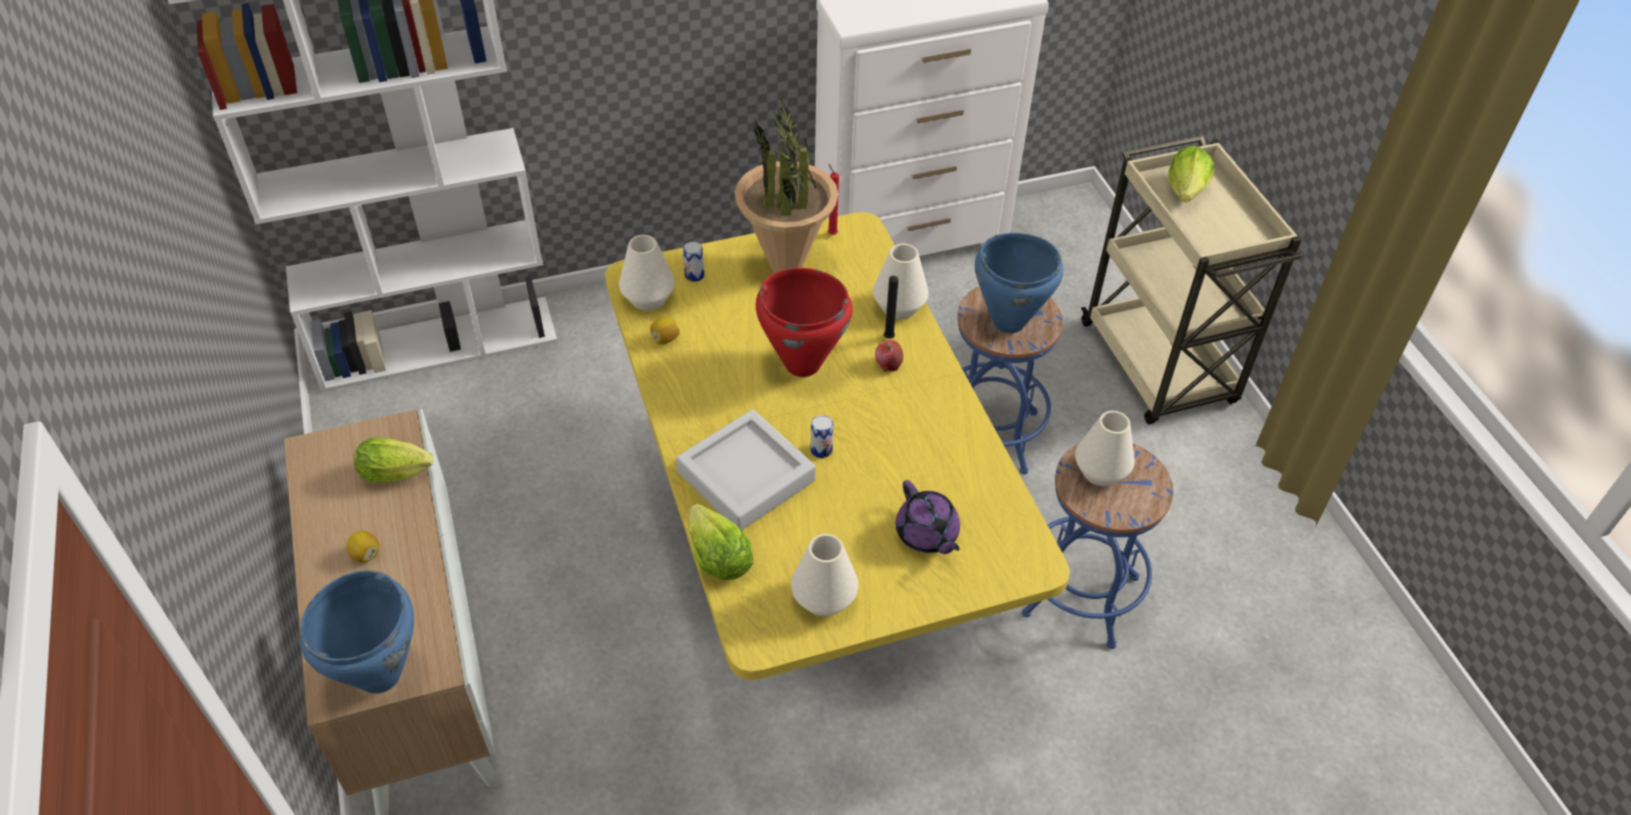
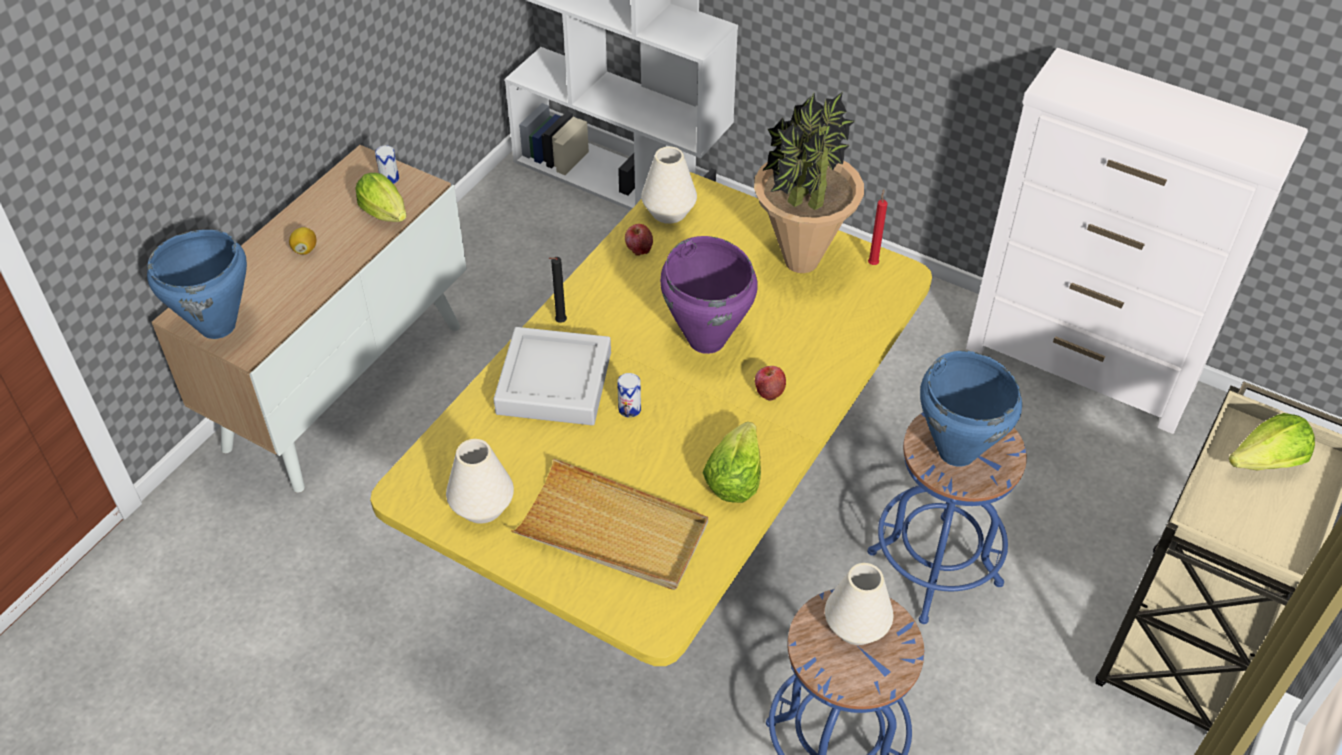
camera: 50 degrees right, 0 degrees up
lemon [650,317,680,344] -> apple [625,224,653,256]
can [683,242,704,282] -> can moved to [375,145,399,184]
lettuce [688,504,753,580] -> lettuce moved to [703,422,761,503]
red cooking pot [756,268,853,377] -> purple cooking pot [660,236,758,354]
white vase [873,244,929,319] -> none
black candle [884,276,899,339] -> black candle moved to [549,257,567,323]
purple teapot [895,480,960,554] -> beige tray [511,458,708,590]

